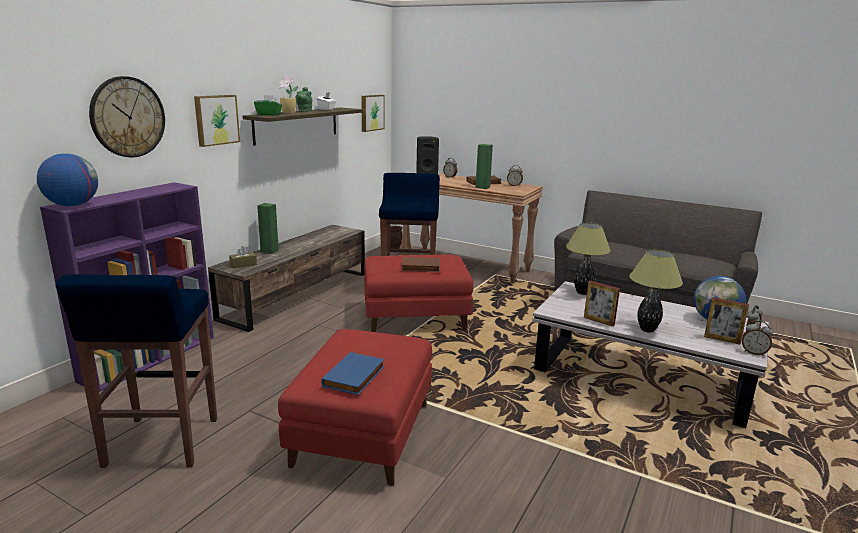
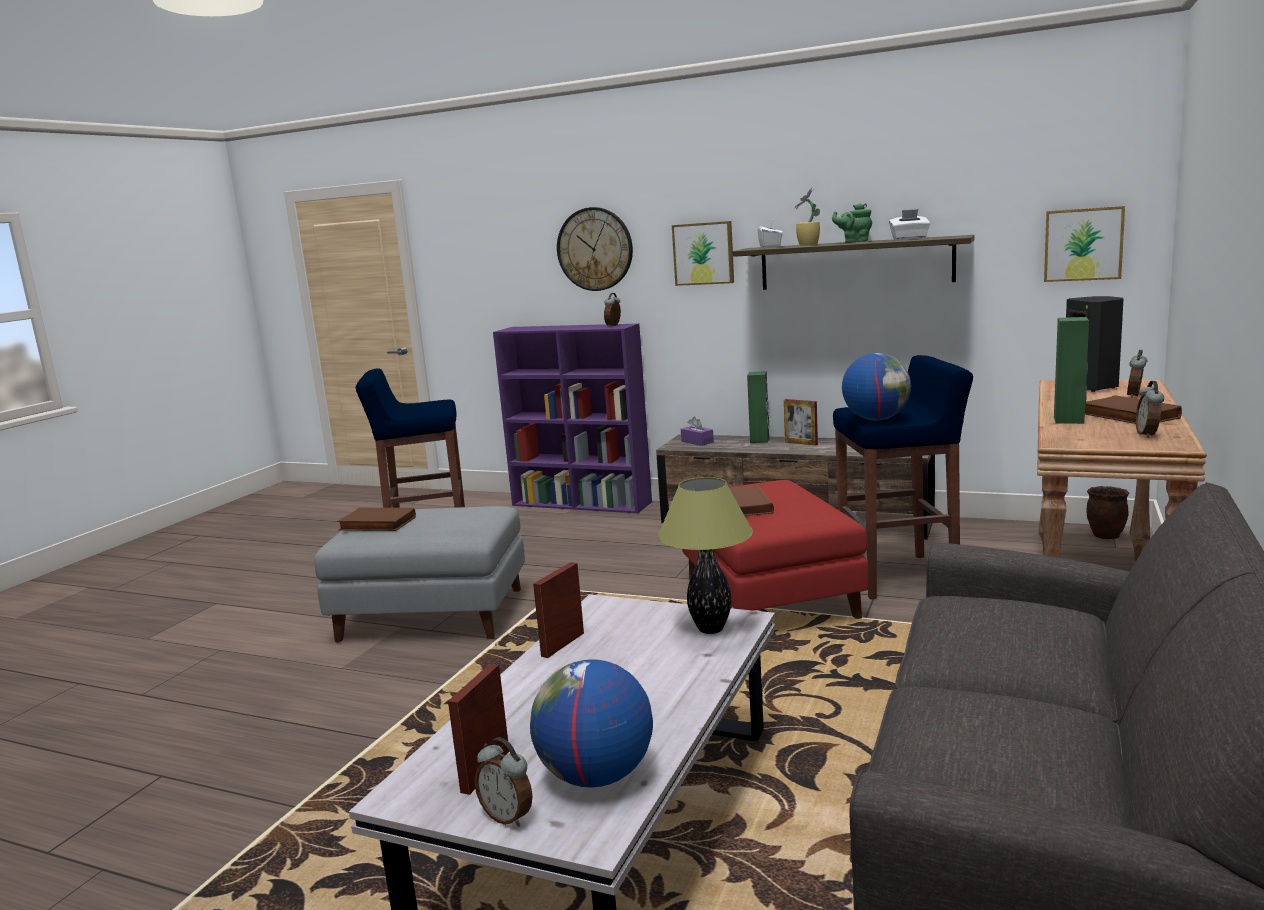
camera: 85 degrees right, 5 degrees down
globe [37,153,98,206] -> globe moved to [842,353,911,420]
brown tissue box [229,246,257,268] -> purple tissue box [681,417,714,446]
green tissue box [254,95,282,115] -> white tissue box [757,220,783,248]
red ottoman [278,329,432,486] -> grey ottoman [314,506,525,643]
blue book [321,352,384,395] -> brown book [337,508,416,531]
table lamp [629,249,683,333] -> none
alarm clock [742,320,773,356] -> alarm clock moved to [604,293,621,327]
none -> picture frame [784,399,818,446]

